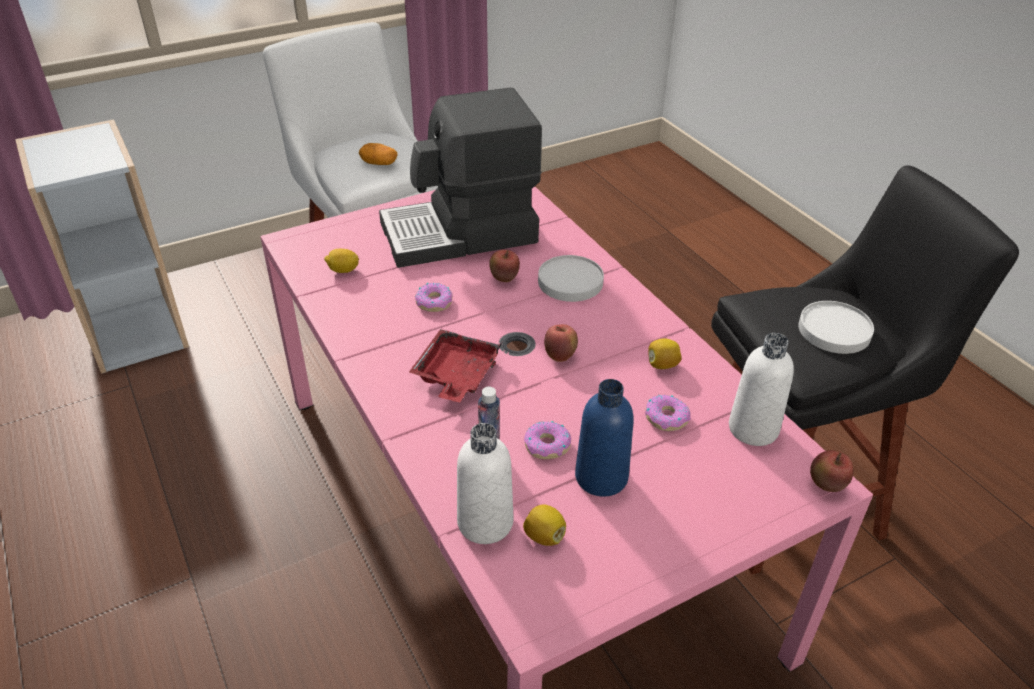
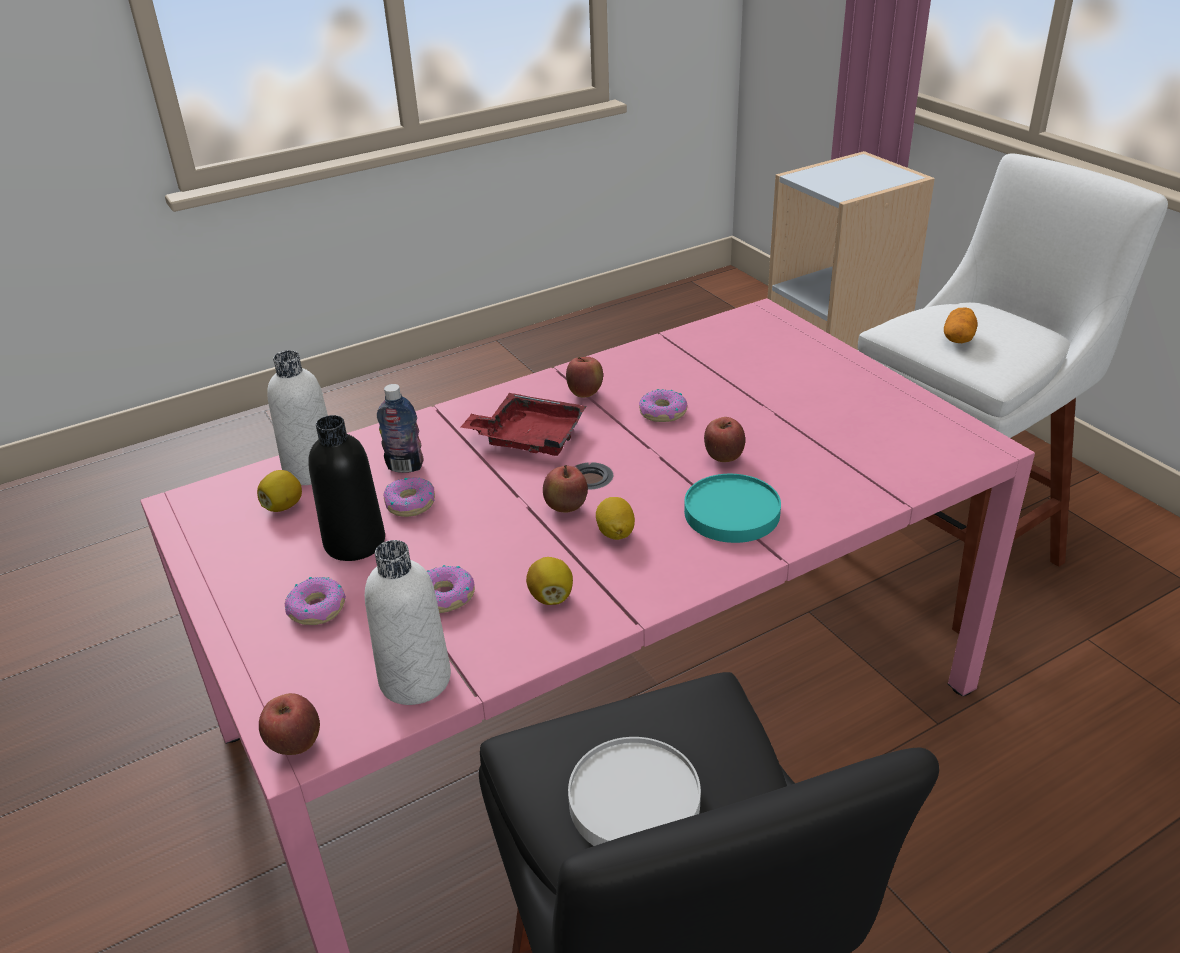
camera: 90 degrees right, 5 degrees down
lemon [324,249,359,273] -> lemon moved to [596,497,635,540]
coffee machine [379,87,542,268] -> none
white plate [538,255,604,302] -> turquoise plate [684,474,781,543]
blue bottle [575,379,634,497] -> black bottle [308,415,385,561]
none -> donut [285,577,346,625]
none -> apple [566,357,603,398]

